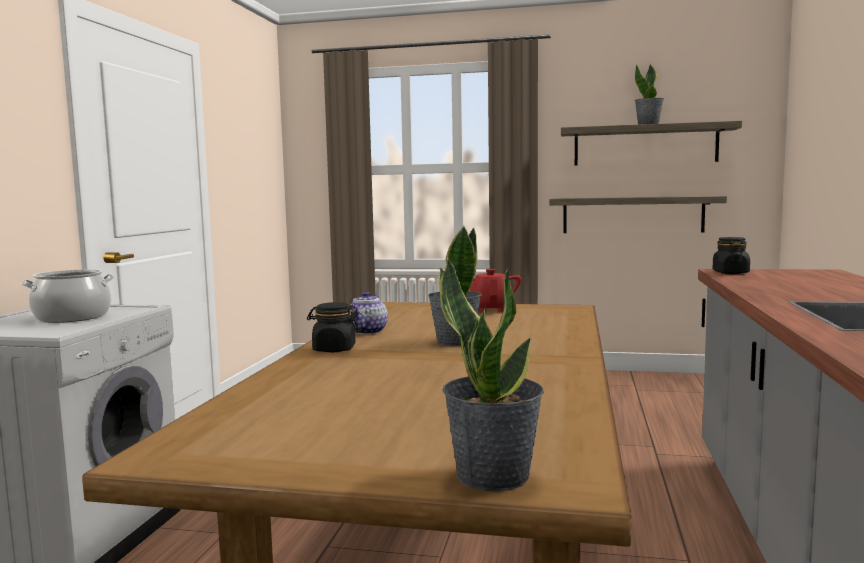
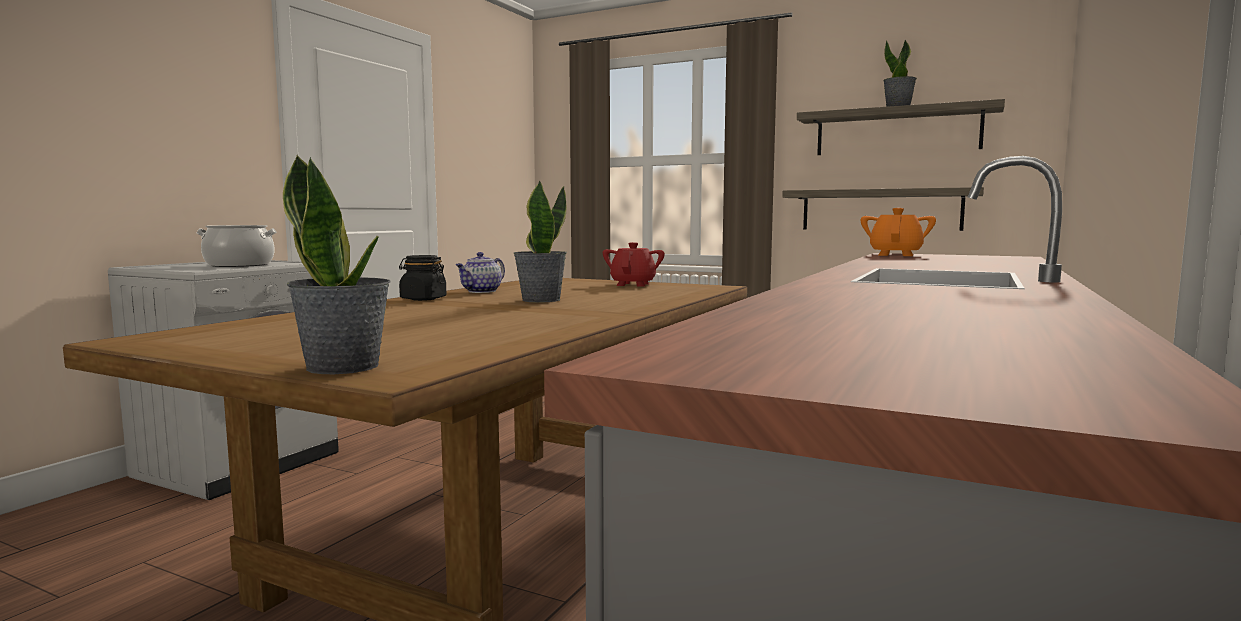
camera: 15 degrees right, 0 degrees up
black jar [713,237,750,274] -> orange teapot [861,208,936,256]

